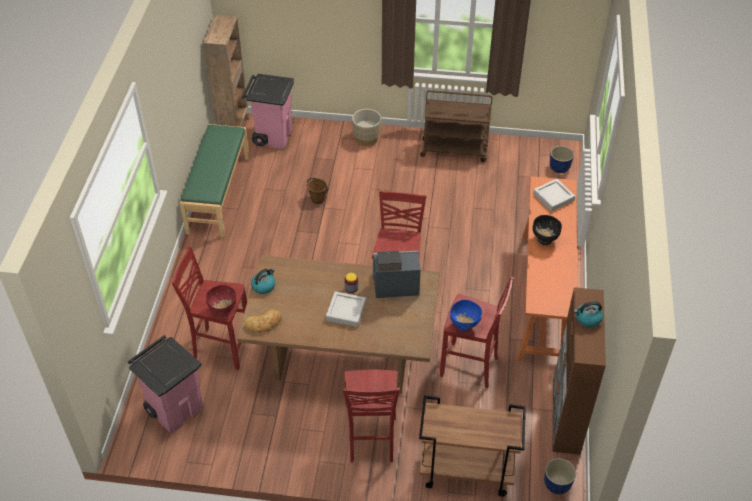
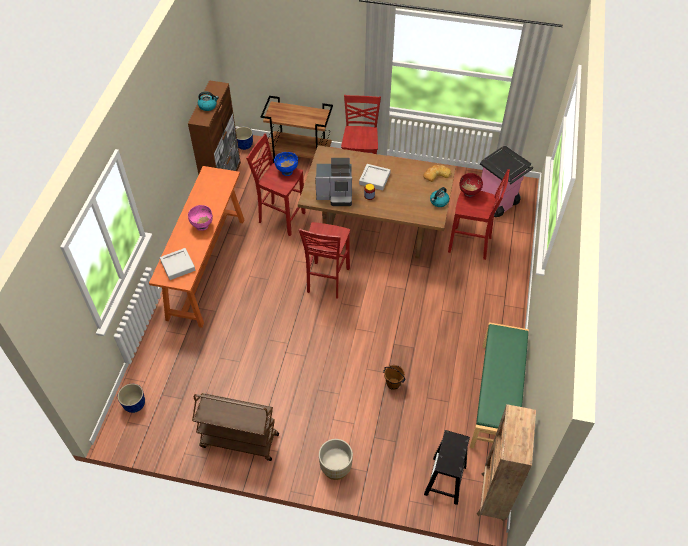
camera: 175 degrees left, 5 degrees up
pink trash can [242,74,294,149] -> black stool [424,430,470,505]
black bowl [533,215,562,245] -> pink bowl [188,205,213,231]

